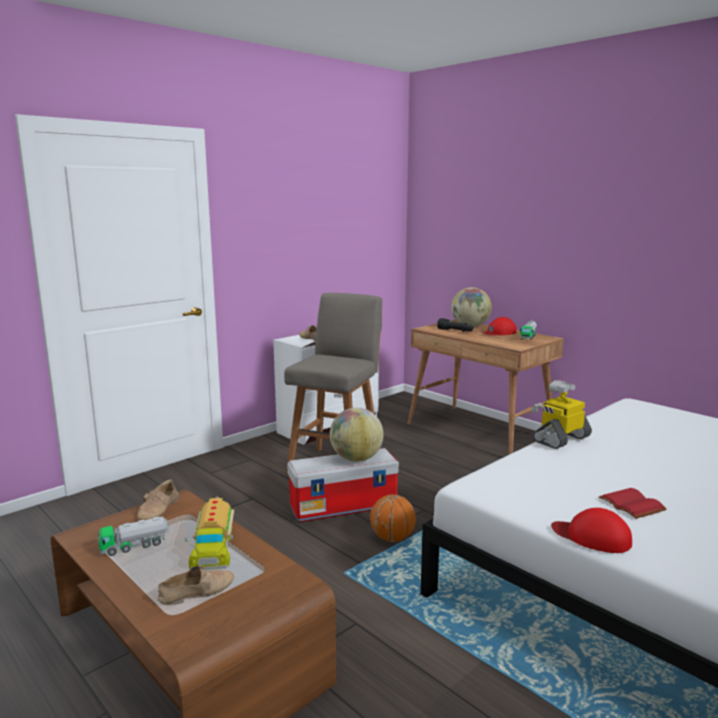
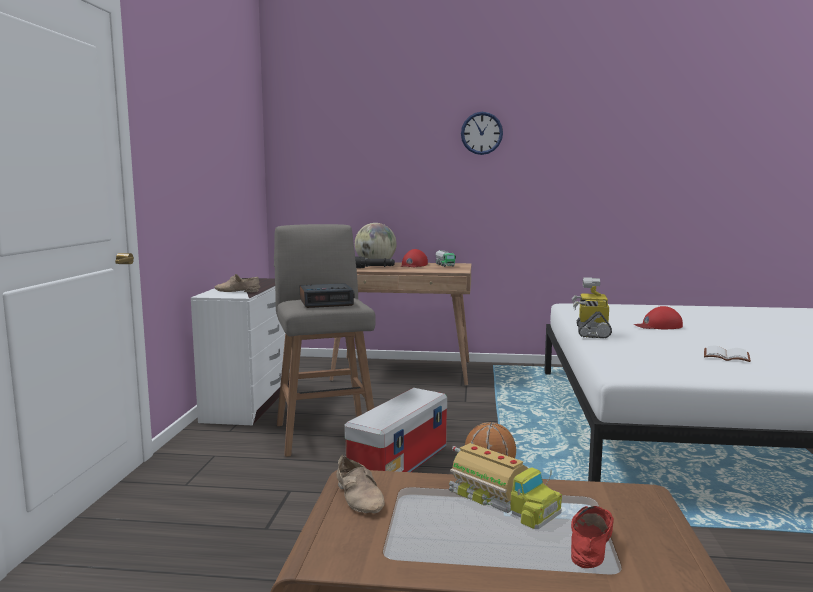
camera: 40 degrees left, 5 degrees down
toy truck [98,516,169,556] -> none
beige shoe [158,565,234,605] -> red shoe [571,506,614,568]
globe [330,407,384,462] -> none
red cap [551,508,632,553] -> red cap moved to [634,306,683,329]
red book [599,488,667,519] -> white book [704,346,751,362]
none -> alarm clock [300,283,355,308]
none -> wall clock [461,112,503,155]

